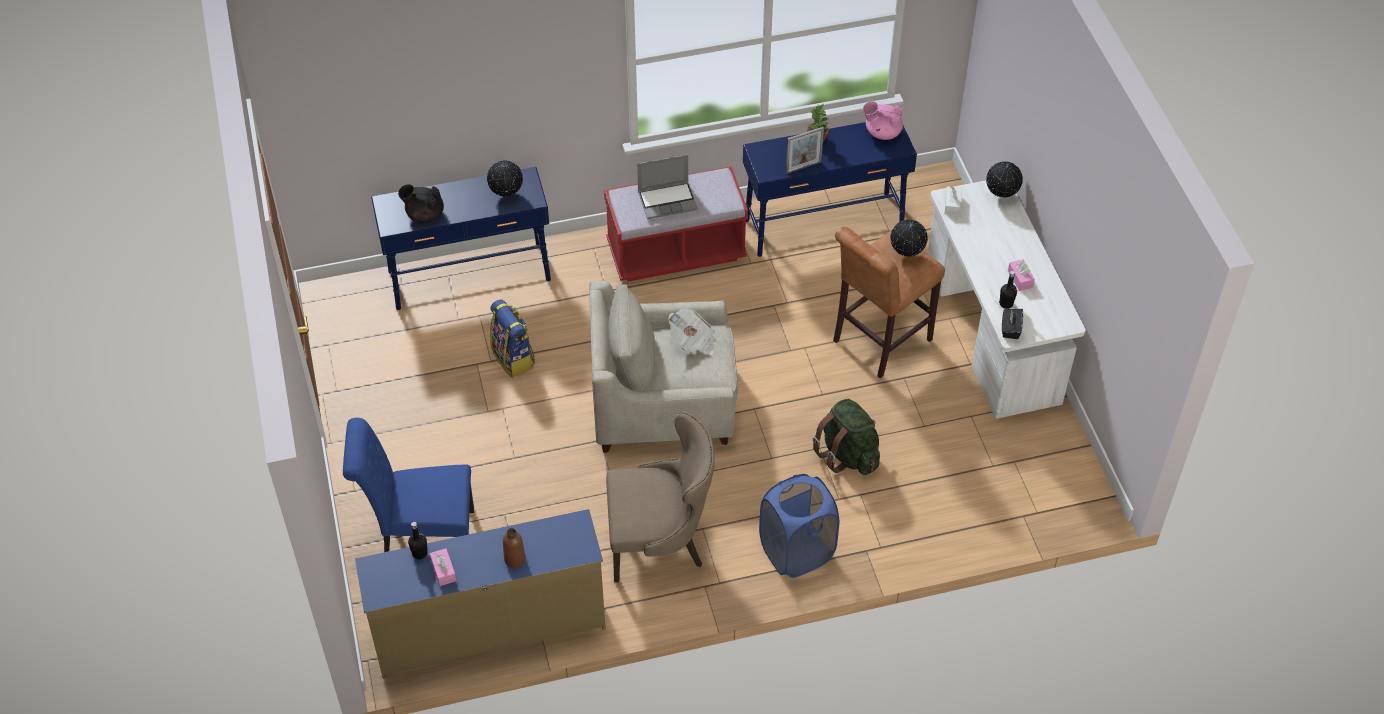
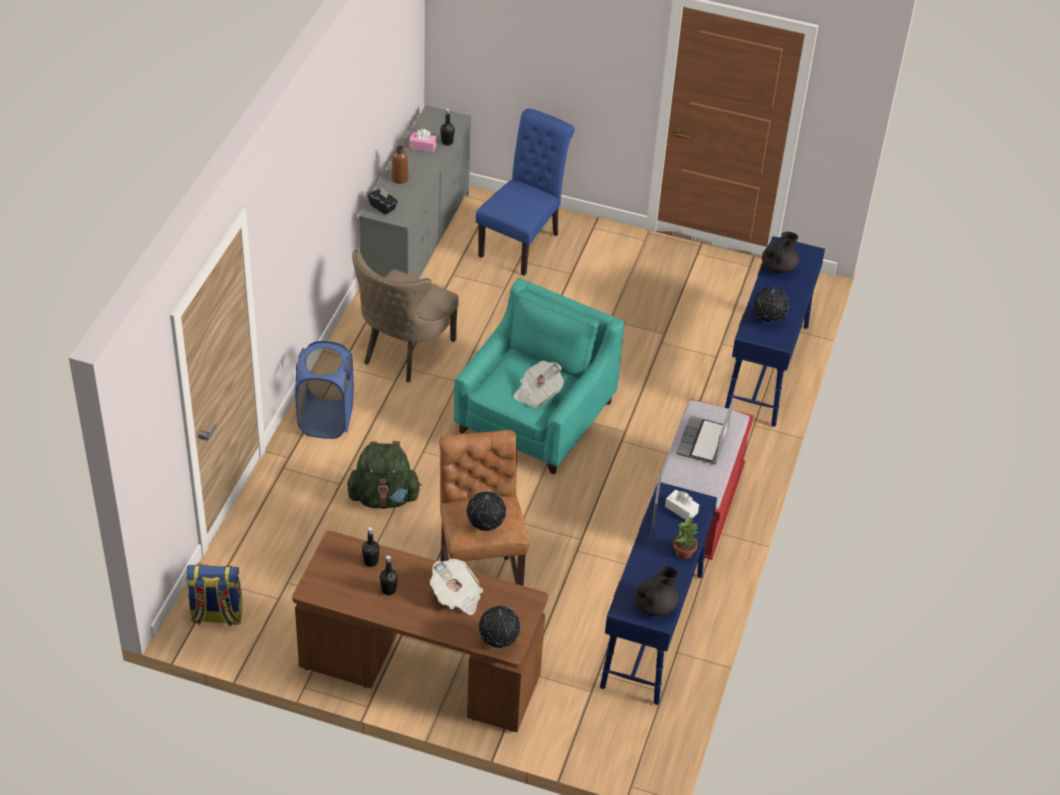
camera: 120 degrees right, 5 degrees down
blue dresser [355,509,605,679] -> grey dresser [359,105,472,278]
backpack [490,299,535,378] -> backpack moved to [186,564,243,627]
beige armchair [589,281,738,453] -> turquoise armchair [454,278,625,474]
pink teapot [863,101,903,140] -> black teapot [634,566,678,617]
white desk [928,180,1085,418] -> brown desk [292,531,548,732]
white tissue box [944,186,962,216] -> white tissue box moved to [665,490,699,520]
black tissue box [1002,309,1023,339] -> black tissue box moved to [368,187,398,215]
pink tissue box [1008,259,1035,291] -> black bottle [380,555,398,595]
none -> newspaper [430,559,483,615]

